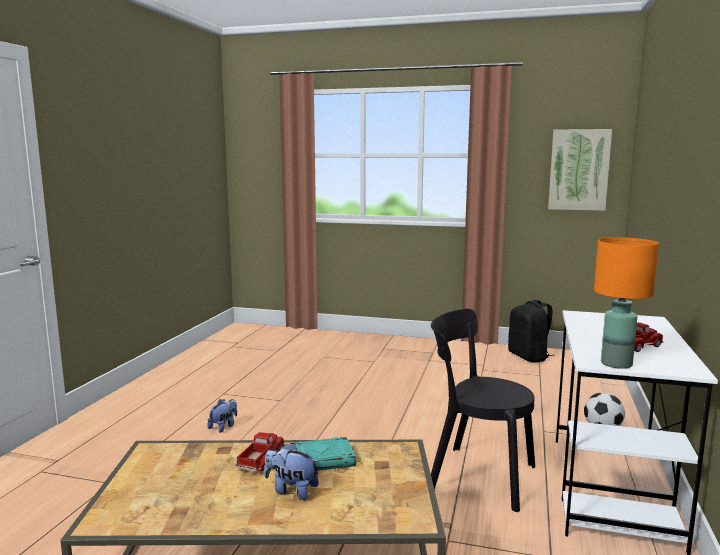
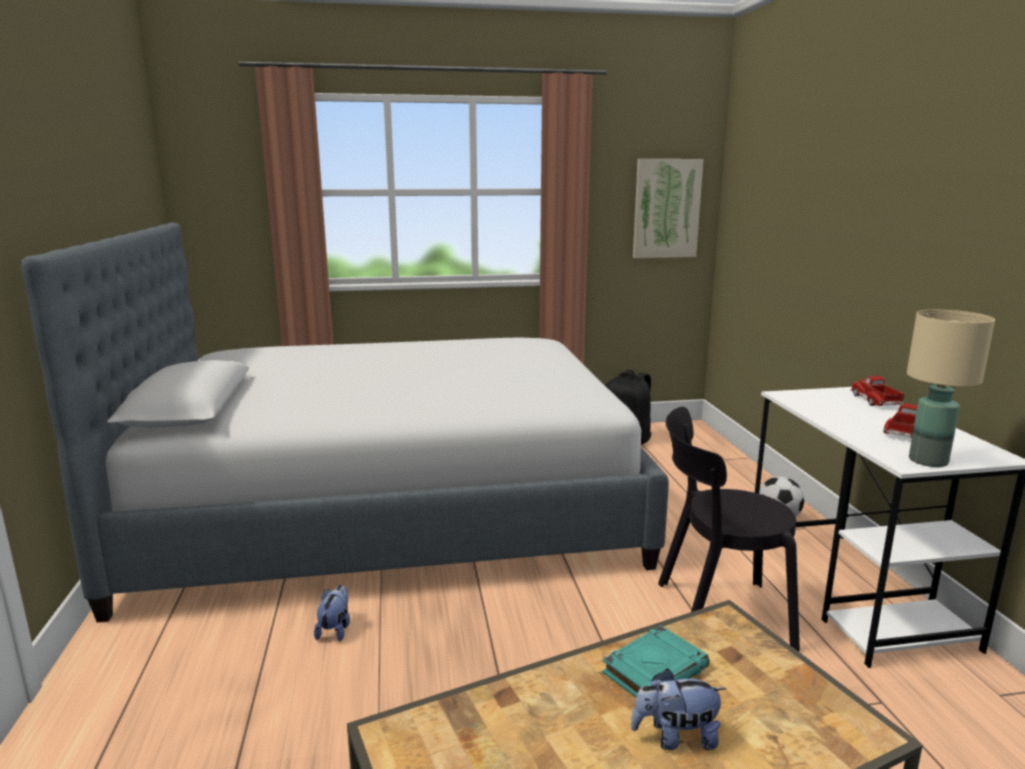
camera: 25 degrees left, 5 degrees up
toy truck [235,432,285,472] -> toy truck moved to [850,376,904,406]
orange table lamp [594,237,659,369] -> beige table lamp [907,310,995,467]
none -> bed [21,222,669,622]

